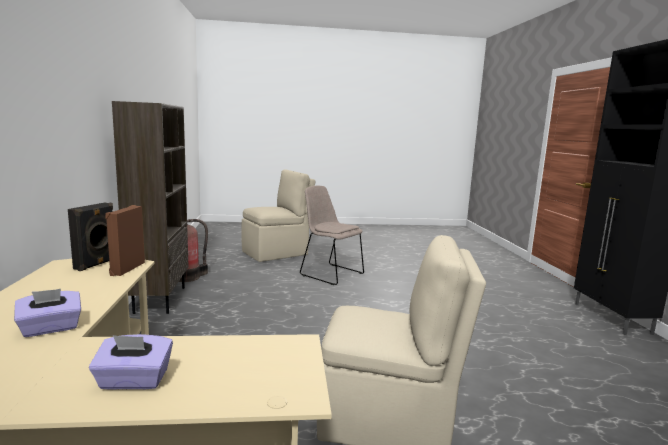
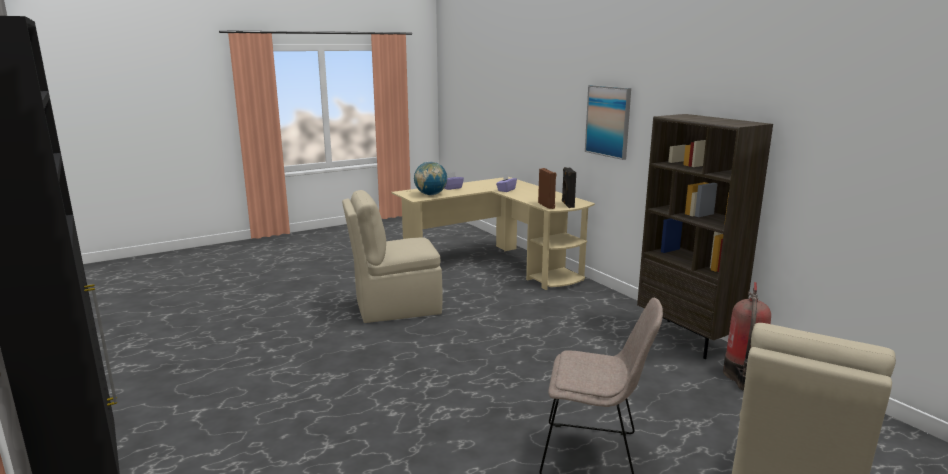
camera: 155 degrees right, 5 degrees up
none -> globe [414,162,447,195]
none -> picture [585,85,631,160]

